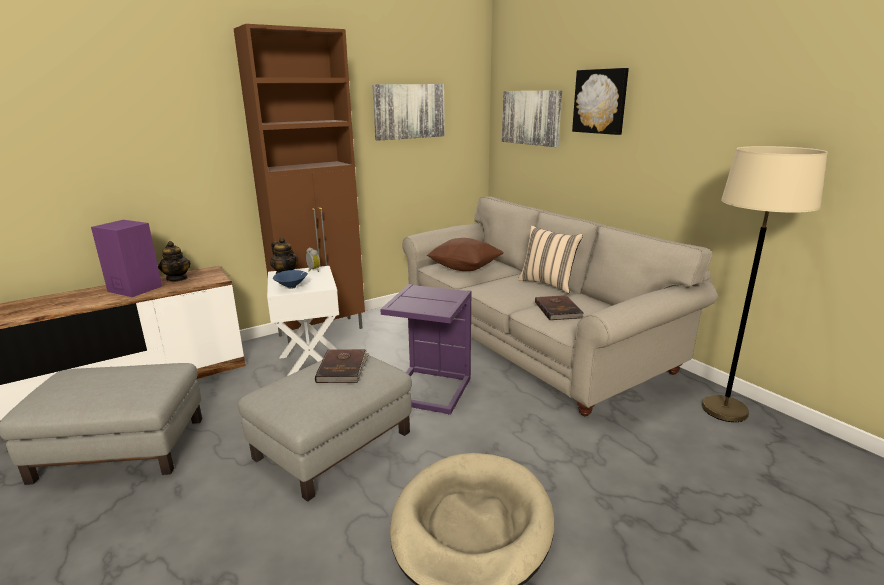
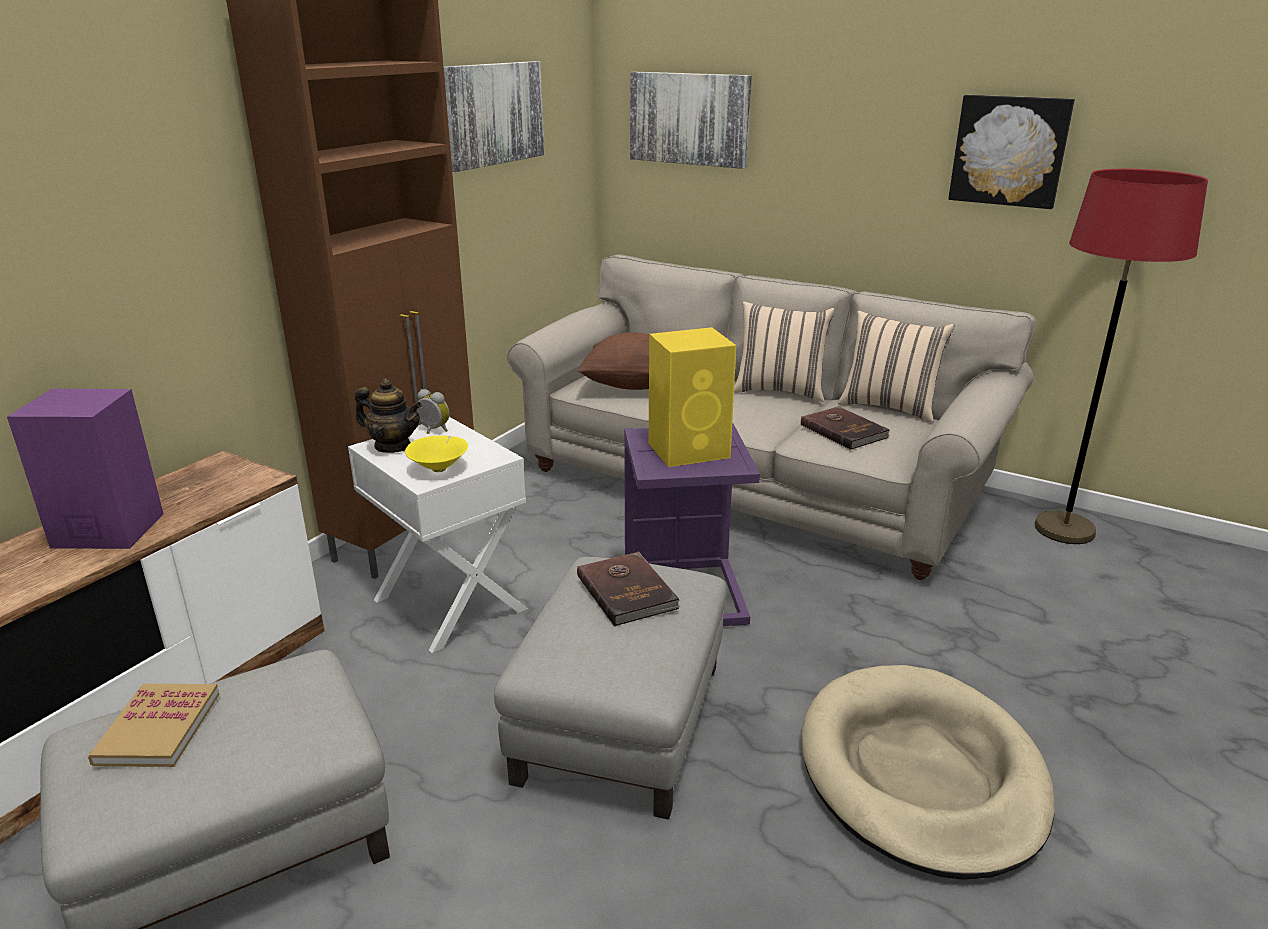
camera: 25 degrees left, 5 degrees up
teapot [158,241,191,281] -> none
blue bowl [273,270,308,289] -> yellow bowl [405,435,468,472]
picture [572,68,629,135] -> picture moved to [948,95,1075,209]
beige floor lamp [702,146,828,422] -> red floor lamp [1034,169,1208,544]
none -> book [88,684,220,767]
none -> yellow speaker [649,327,736,467]
none -> beige pillow [838,311,954,423]

